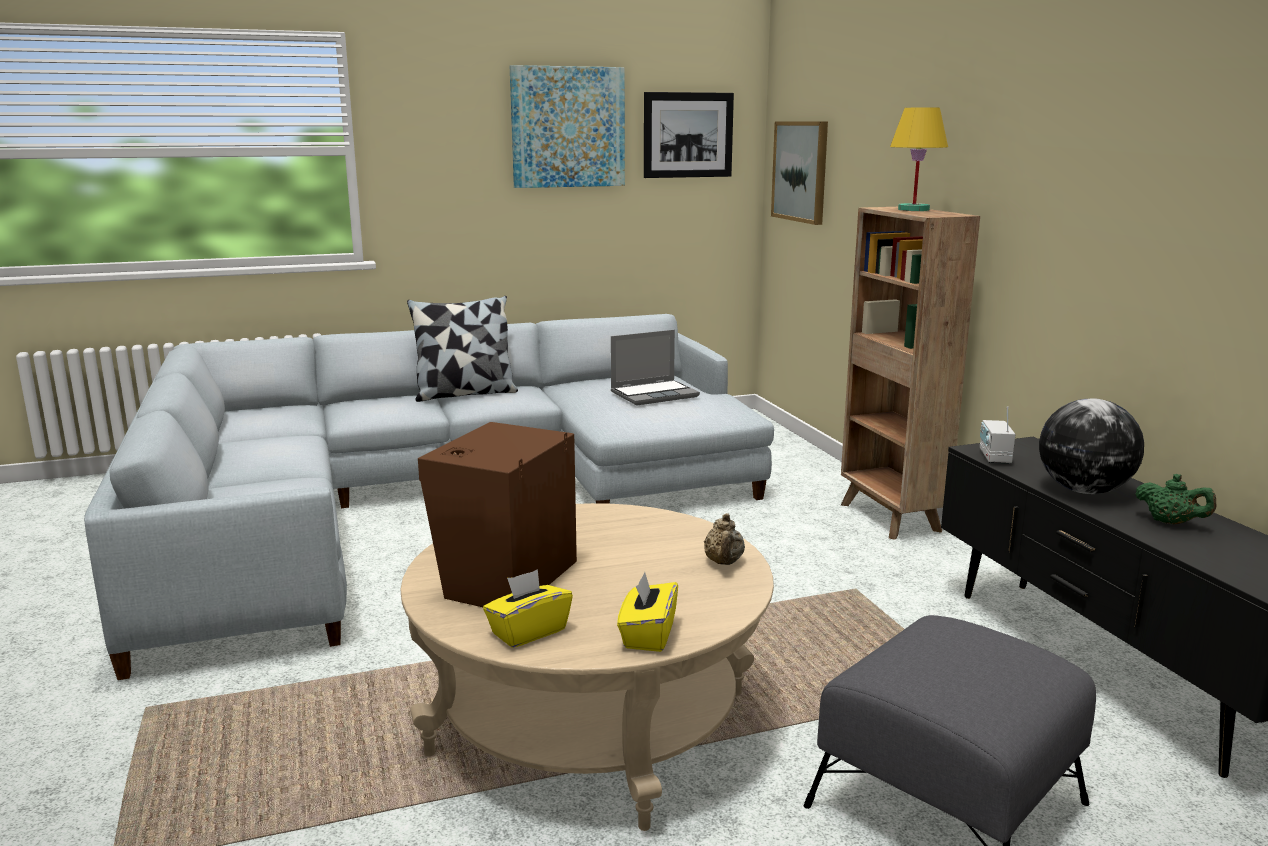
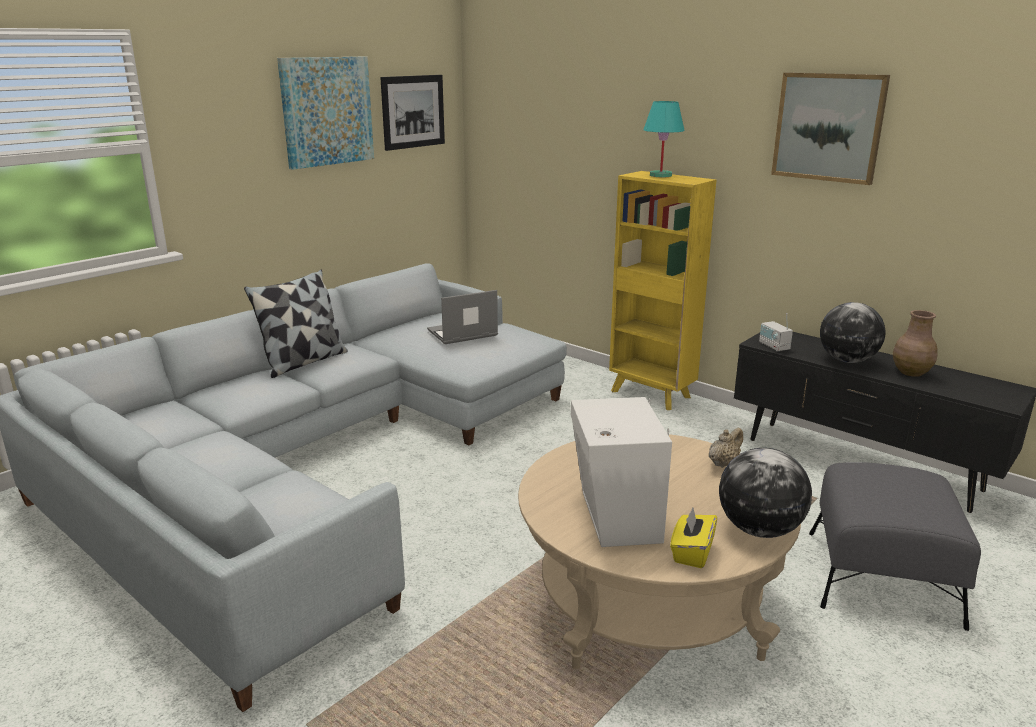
camera: 30 degrees left, 5 degrees up
brown speaker [418,422,577,607] -> white speaker [571,397,672,547]
laptop [611,330,700,405] -> laptop turned 150 degrees counterclockwise [427,290,498,344]
yellow tissue box [617,572,678,652] -> globe [719,448,812,538]
beige teapot [704,513,745,565] -> beige teapot turned 105 degrees counterclockwise [709,428,743,468]
picture [771,121,828,225] -> picture moved to [771,72,890,185]
brown bookcase [841,207,980,540] -> yellow bookcase [609,171,716,410]
yellow table lamp [890,108,948,211] -> turquoise table lamp [643,101,685,177]
green teapot [1136,474,1217,525] -> brown vase [893,310,938,377]

